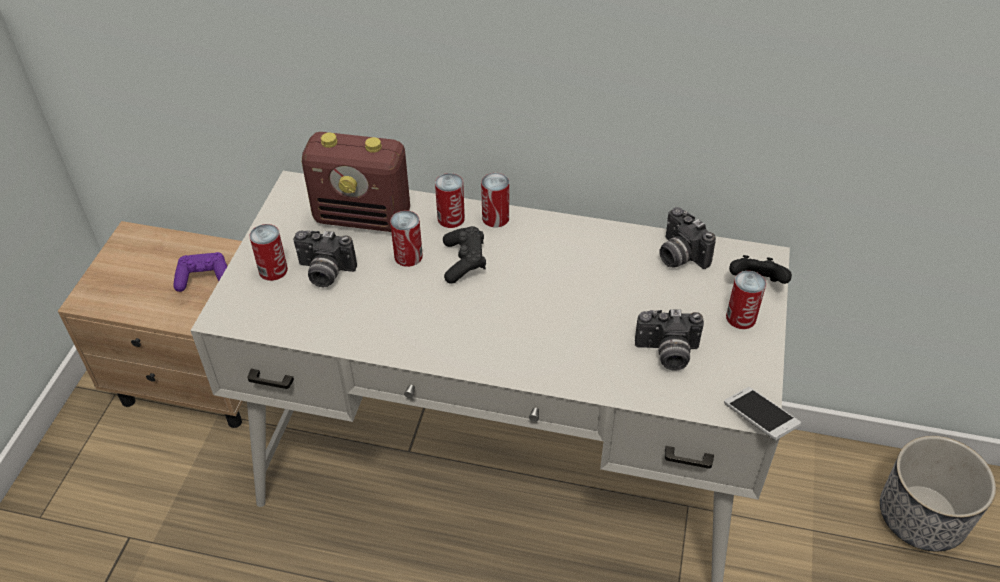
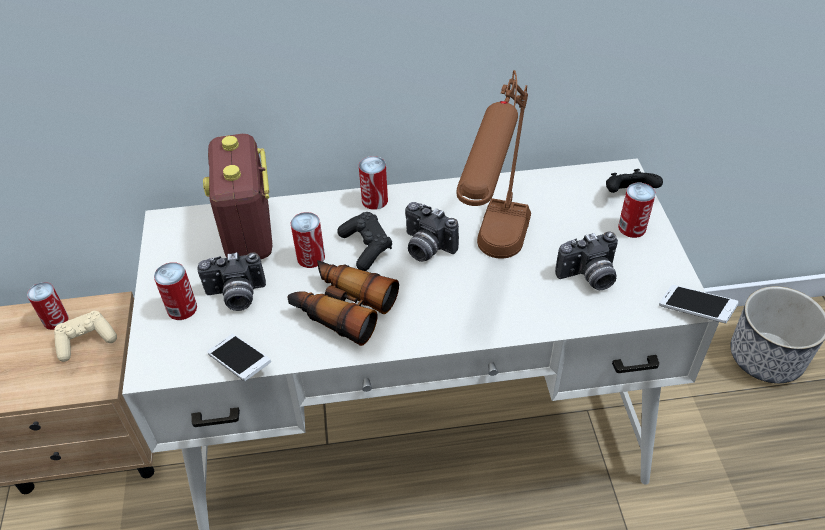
camera: 20 degrees left, 0 degrees up
purple game controller [173,252,227,292] -> beige game controller [54,311,117,362]
radio [302,132,410,232] -> radio turned 90 degrees clockwise [203,134,272,259]
can [435,173,465,228] -> can moved to [27,282,69,330]
camera [659,207,716,269] -> camera moved to [405,202,459,262]
none -> phone [207,334,271,381]
none -> binoculars [287,260,399,346]
none -> brown table lamp [457,70,531,259]

